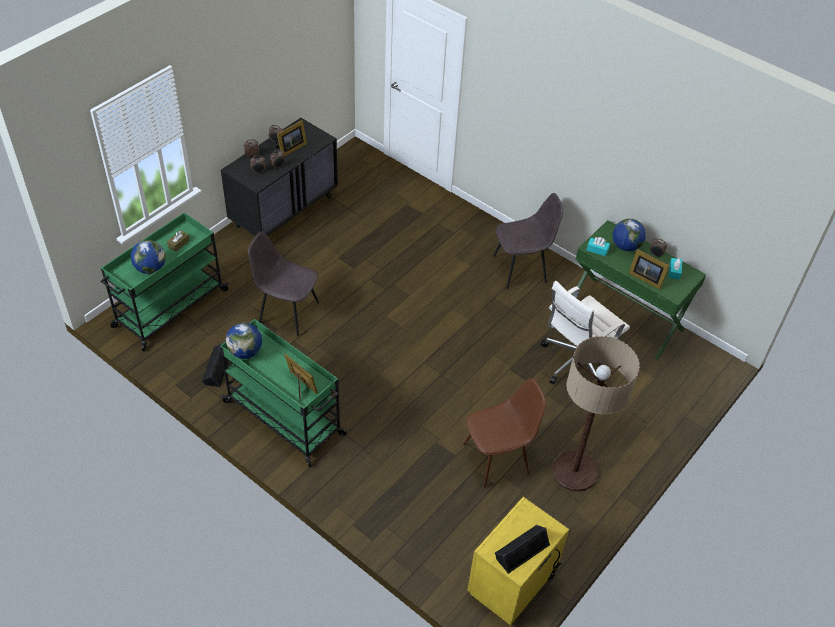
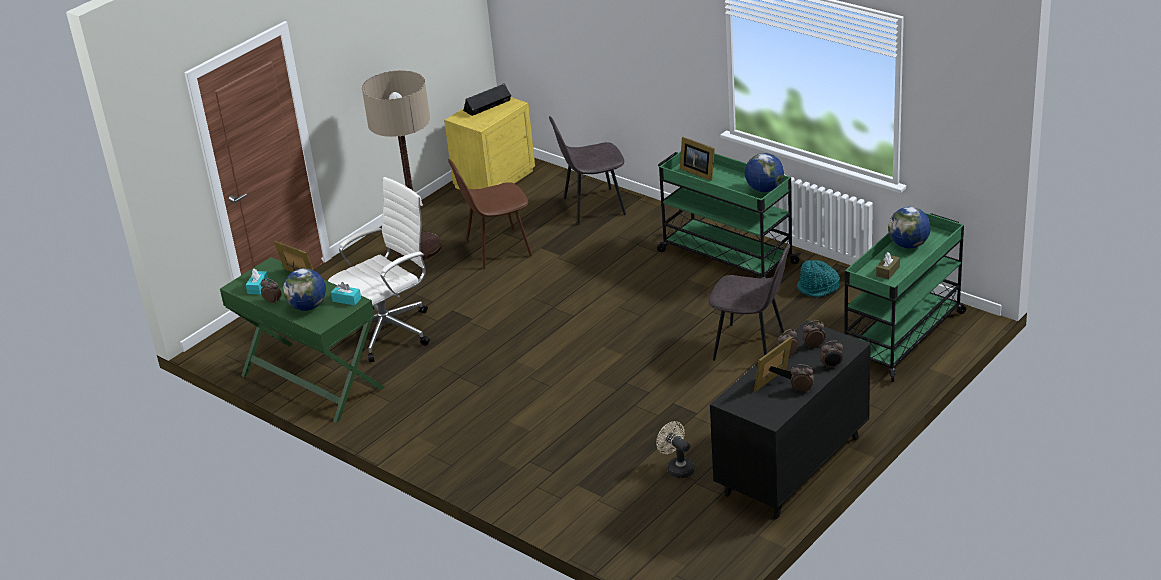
camera: 175 degrees left, 15 degrees down
black speaker [202,342,229,387] -> turquoise hat [797,260,840,297]
grey chair [493,193,563,289] -> grey chair moved to [549,116,626,225]
none -> beige fan [656,421,695,478]

